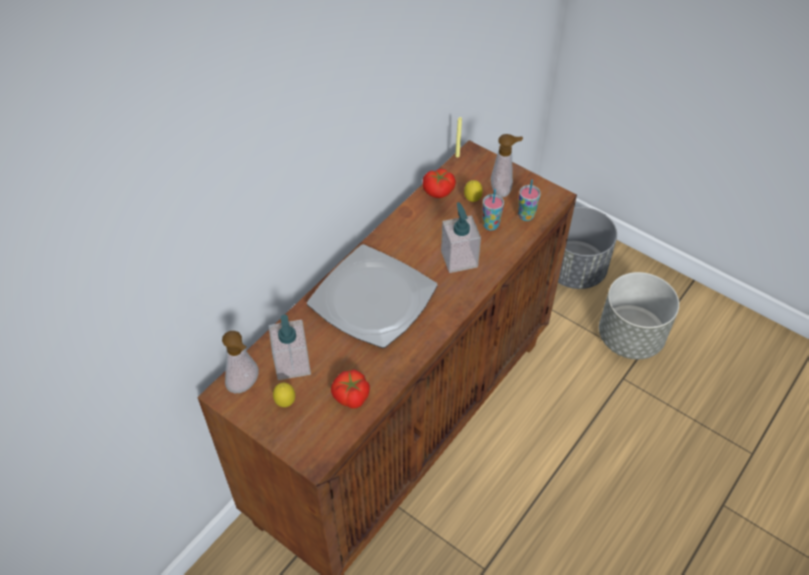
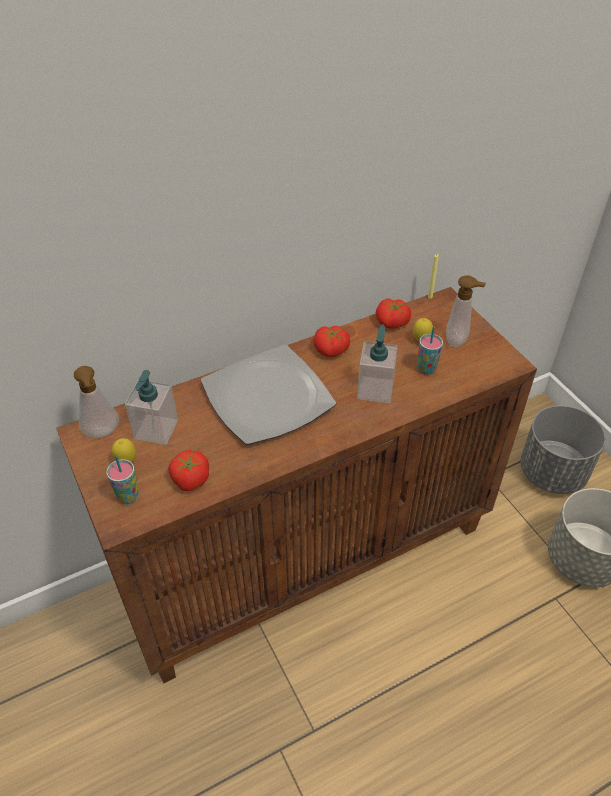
camera: 25 degrees right, 5 degrees down
cup [518,180,541,221] -> cup moved to [106,455,139,504]
none -> tomato [314,326,350,357]

